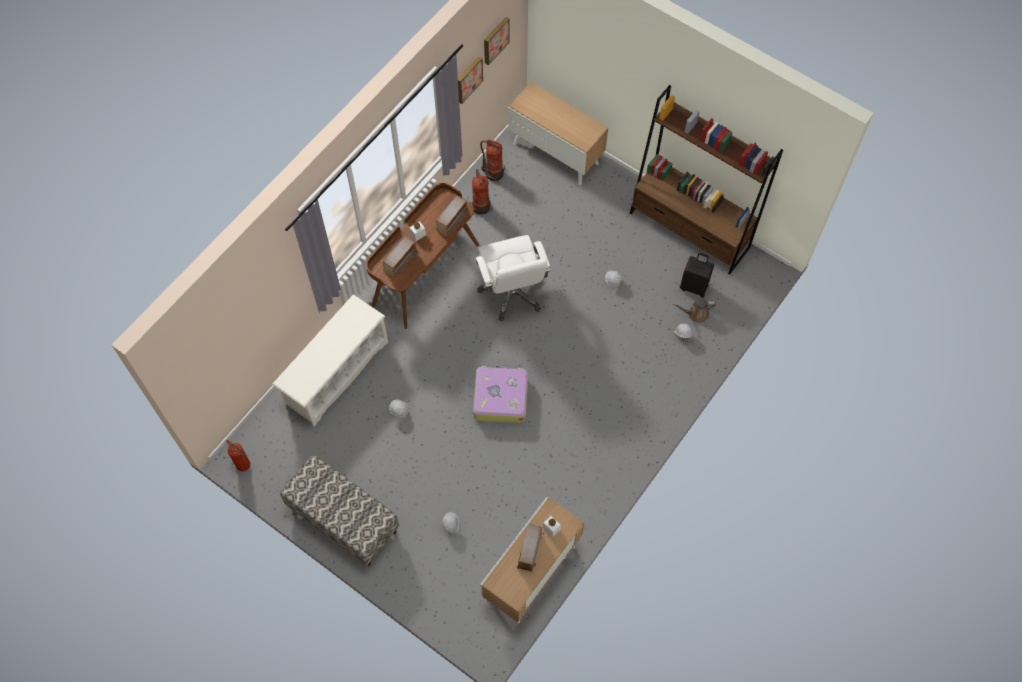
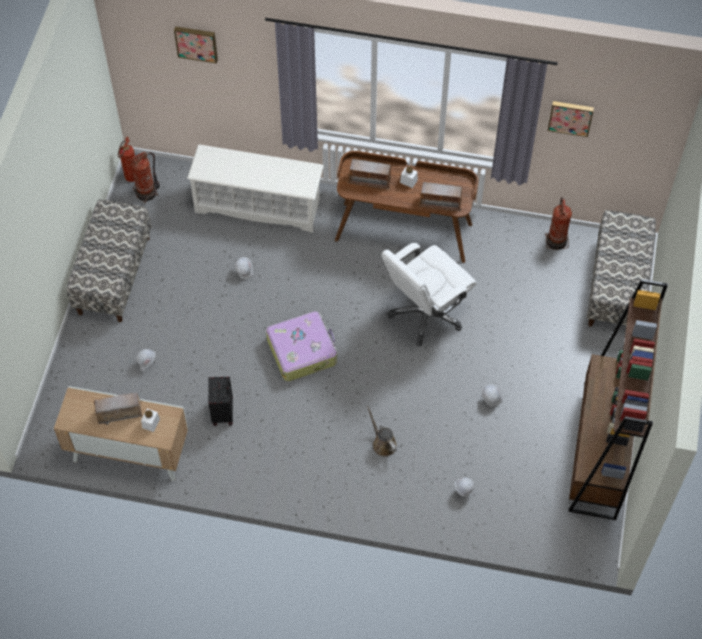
camera: 65 degrees right, 5 degrees down
fire extinguisher [470,169,492,215] -> fire extinguisher moved to [131,152,160,203]
picture [484,17,510,65] -> picture moved to [174,26,218,64]
cabinet [508,82,608,185] -> bench [587,210,656,327]
brown watering can [673,298,716,323] -> brown watering can moved to [367,406,397,457]
black suitcase [680,253,714,298] -> black suitcase moved to [208,376,233,426]

